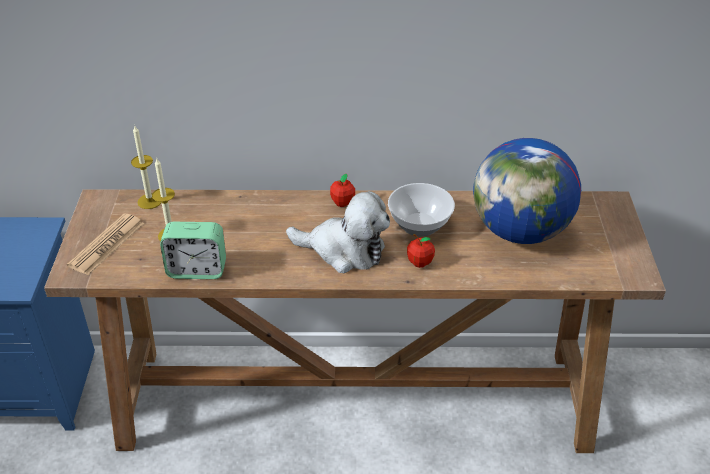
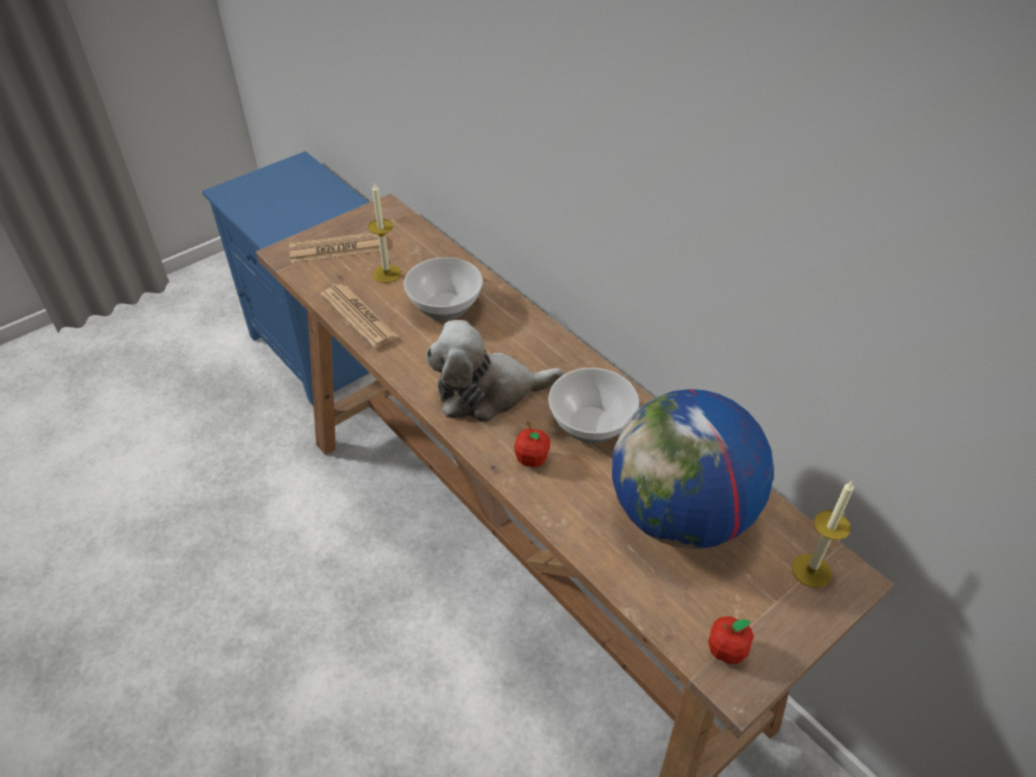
camera: 50 degrees right, 5 degrees up
candle [131,126,161,209] -> candle moved to [792,481,854,588]
alarm clock [160,222,226,279] -> newspaper [321,284,400,349]
plush toy [286,191,390,273] -> plush toy turned 105 degrees clockwise [426,320,563,422]
apple [330,174,355,207] -> apple moved to [708,616,754,664]
none -> bowl [404,257,483,321]

